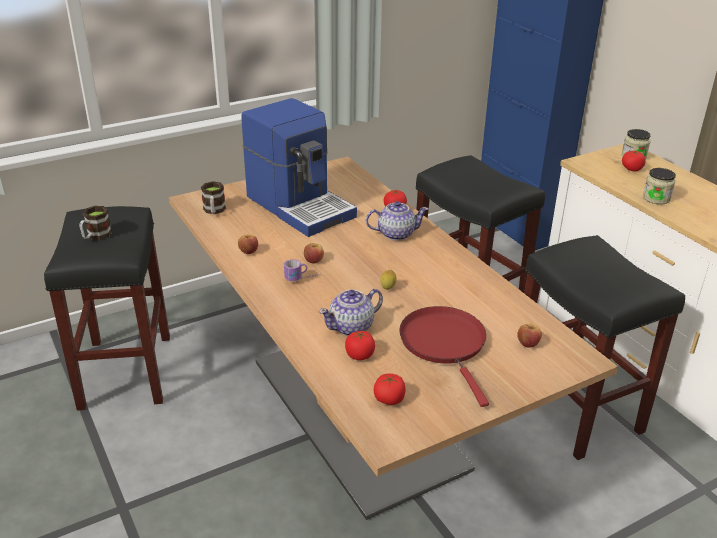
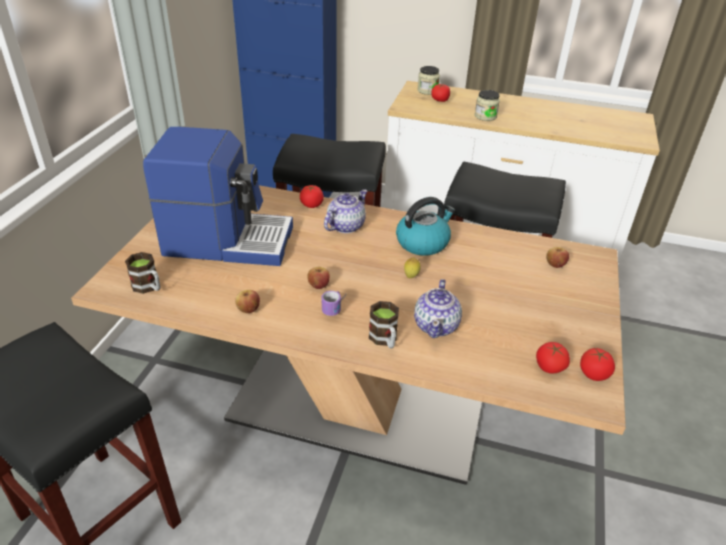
camera: 45 degrees left, 5 degrees up
mug [80,206,112,240] -> mug moved to [369,301,399,349]
tomato [345,331,375,360] -> tomato moved to [580,348,615,381]
red frying pan [399,306,489,407] -> none
none -> kettle [396,197,455,256]

